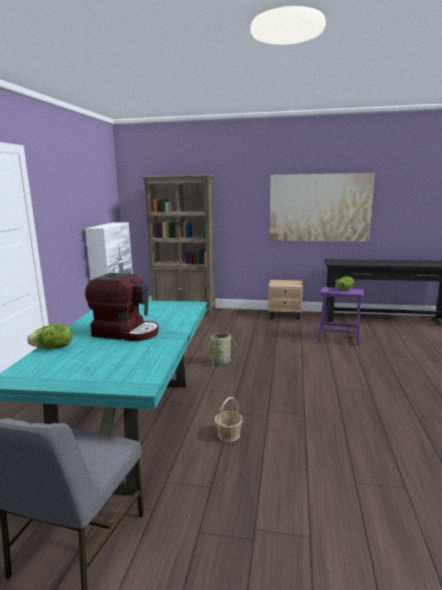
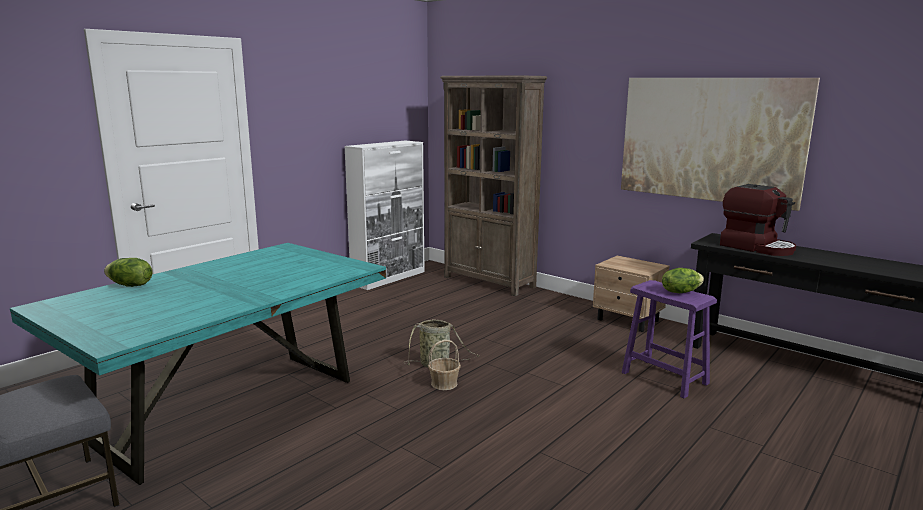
camera: 30 degrees right, 0 degrees up
coffee machine [85,273,159,341] -> coffee machine moved to [720,184,796,256]
basket [215,397,243,442] -> basket moved to [428,340,461,390]

